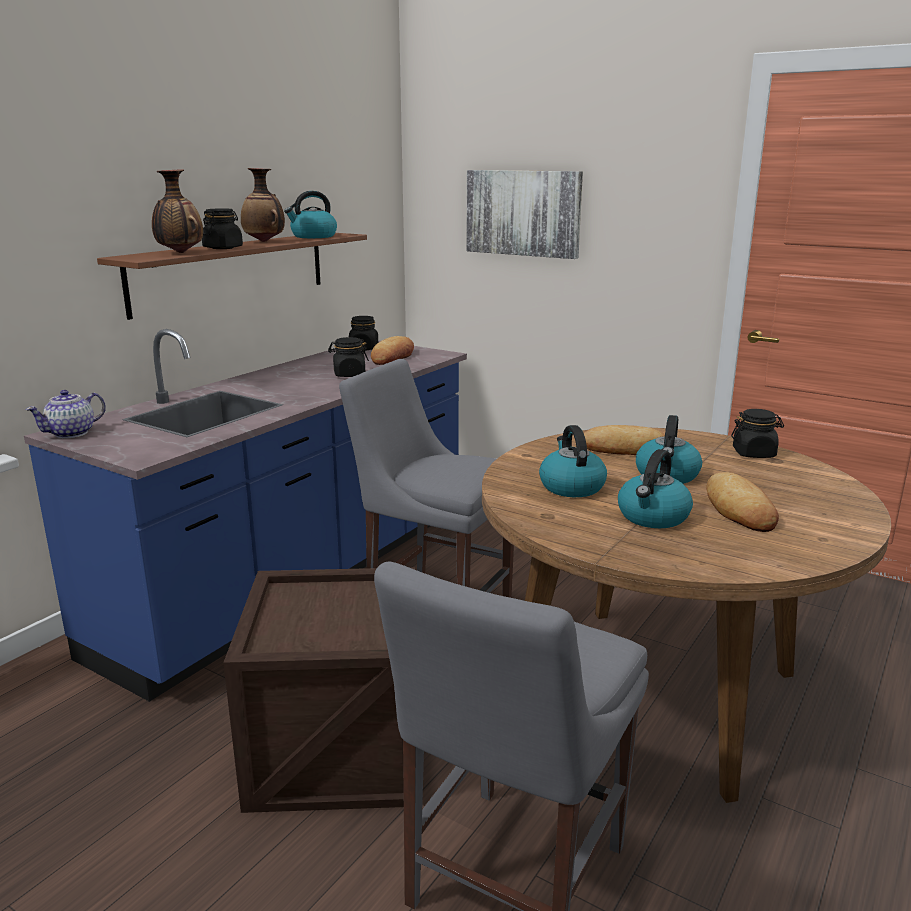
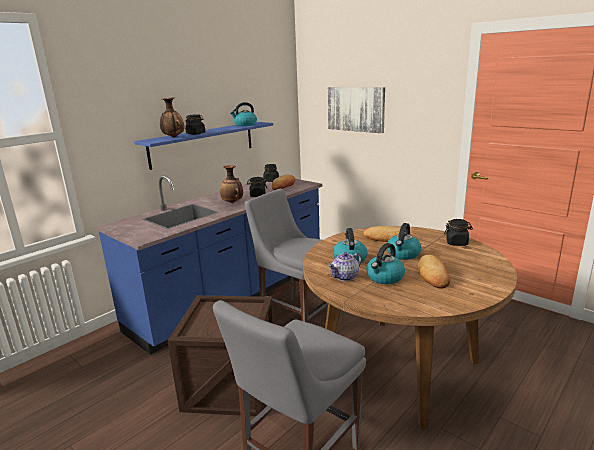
camera: 10 degrees right, 0 degrees up
teapot [26,390,106,438] -> teapot moved to [328,252,362,281]
brown shelf [97,233,367,320] -> blue shelf [134,122,273,170]
vase [241,168,285,242] -> vase moved to [220,165,243,203]

